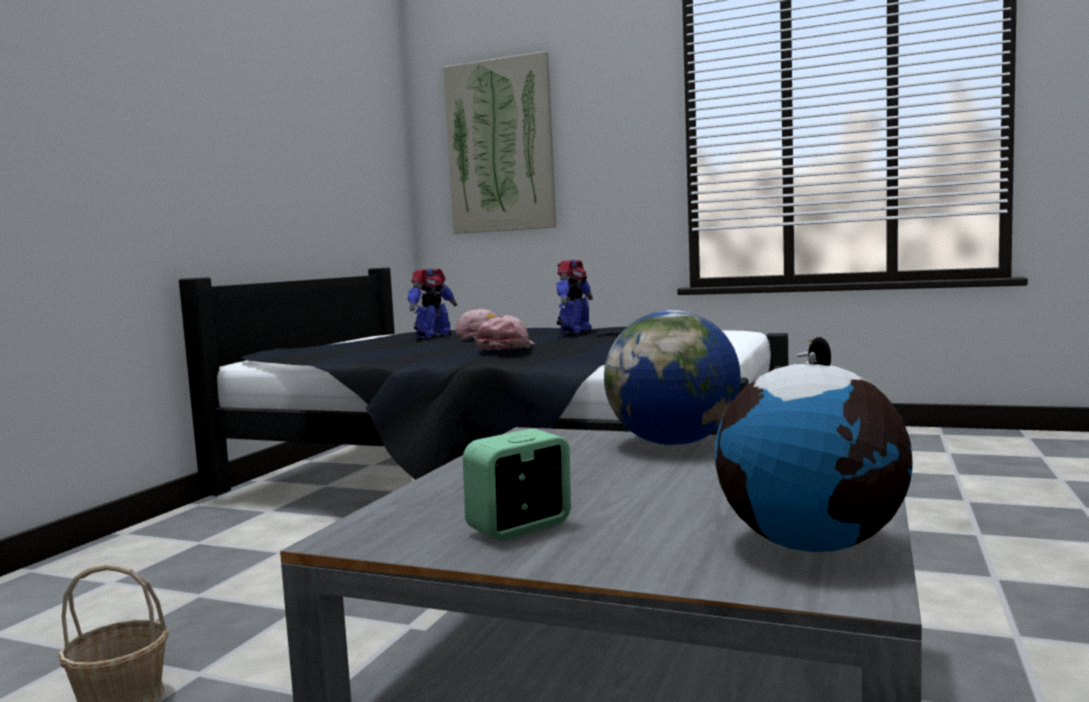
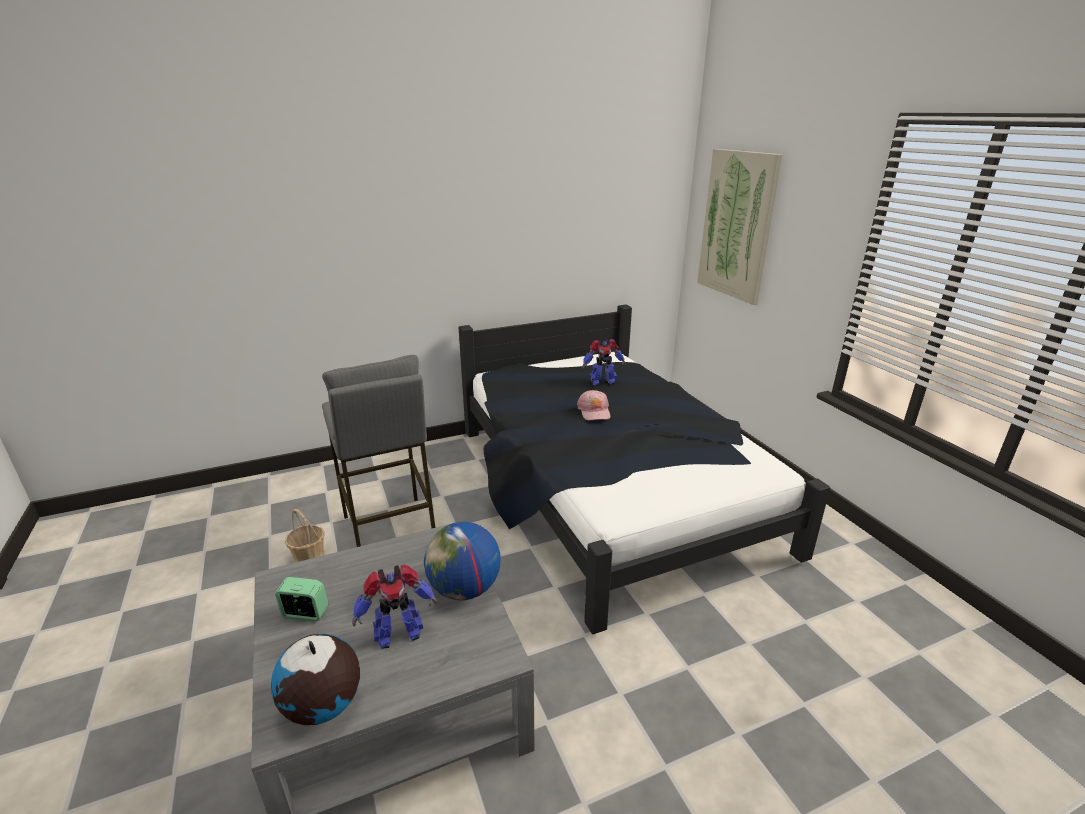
camera: 45 degrees right, 20 degrees up
pink cap [475,315,535,350] -> none
toy robot [557,259,593,333] -> toy robot moved to [352,564,437,649]
none -> grey stool [322,355,435,547]

